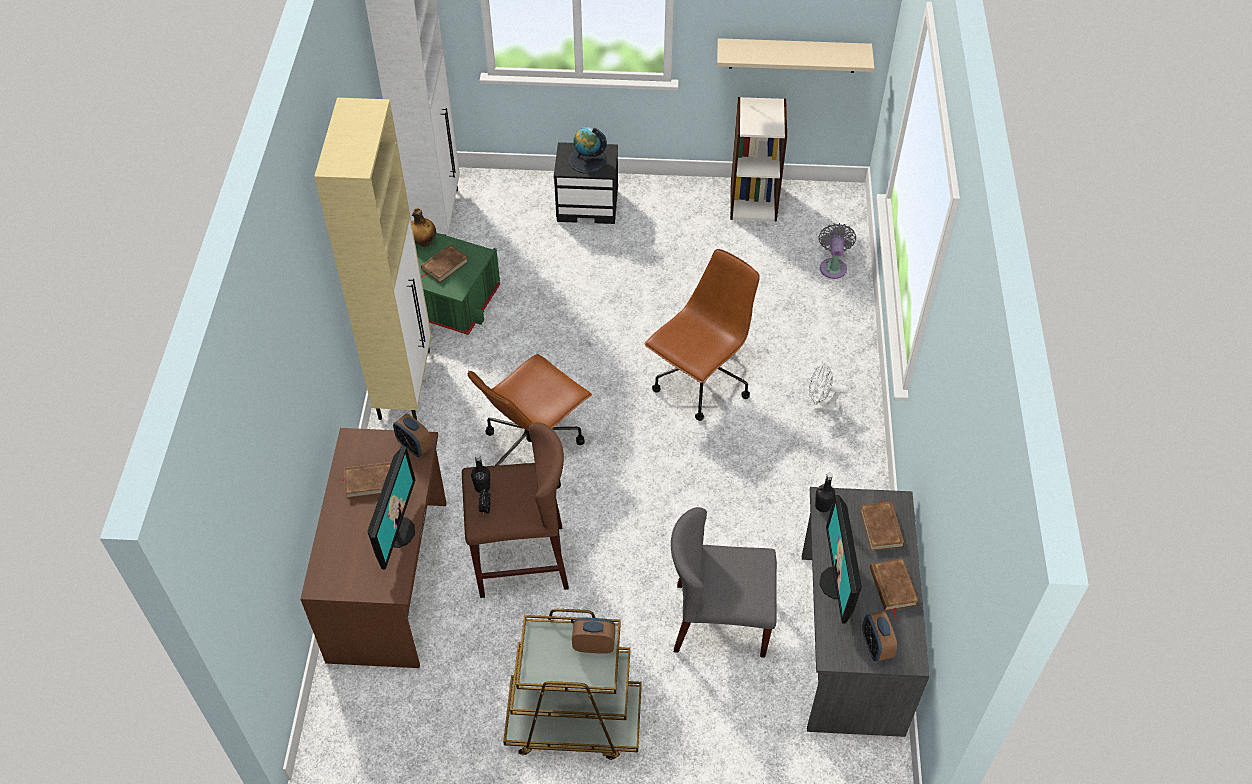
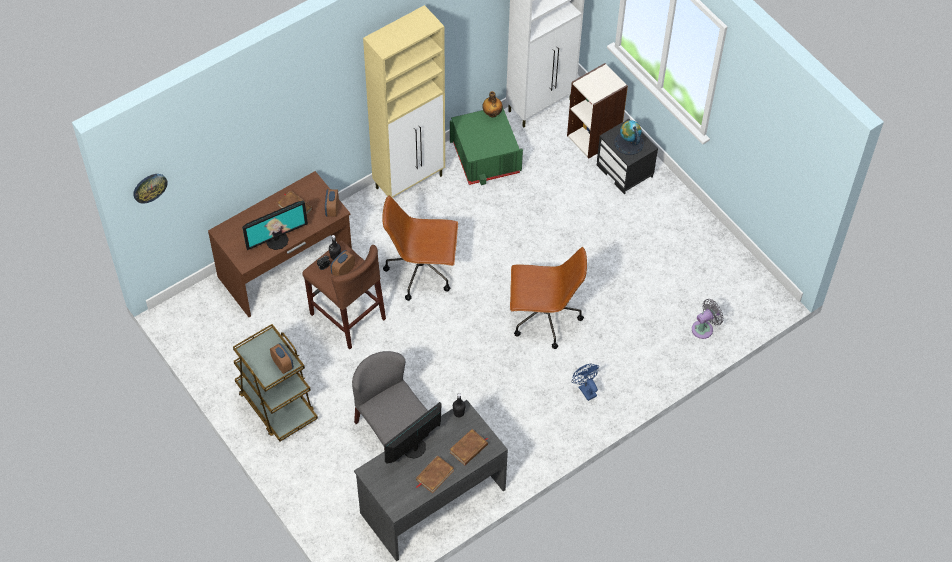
camera: 50 degrees right, 5 degrees up
brown book [421,244,468,283] -> none
beige shelf [717,38,874,73] -> none
bookcase [730,97,787,221] -> bookcase moved to [567,63,628,159]
white fan [809,363,849,412] -> blue fan [572,364,599,401]
alarm clock [862,611,897,661] -> alarm clock moved to [330,250,355,276]
none -> wall clock [133,174,168,204]

